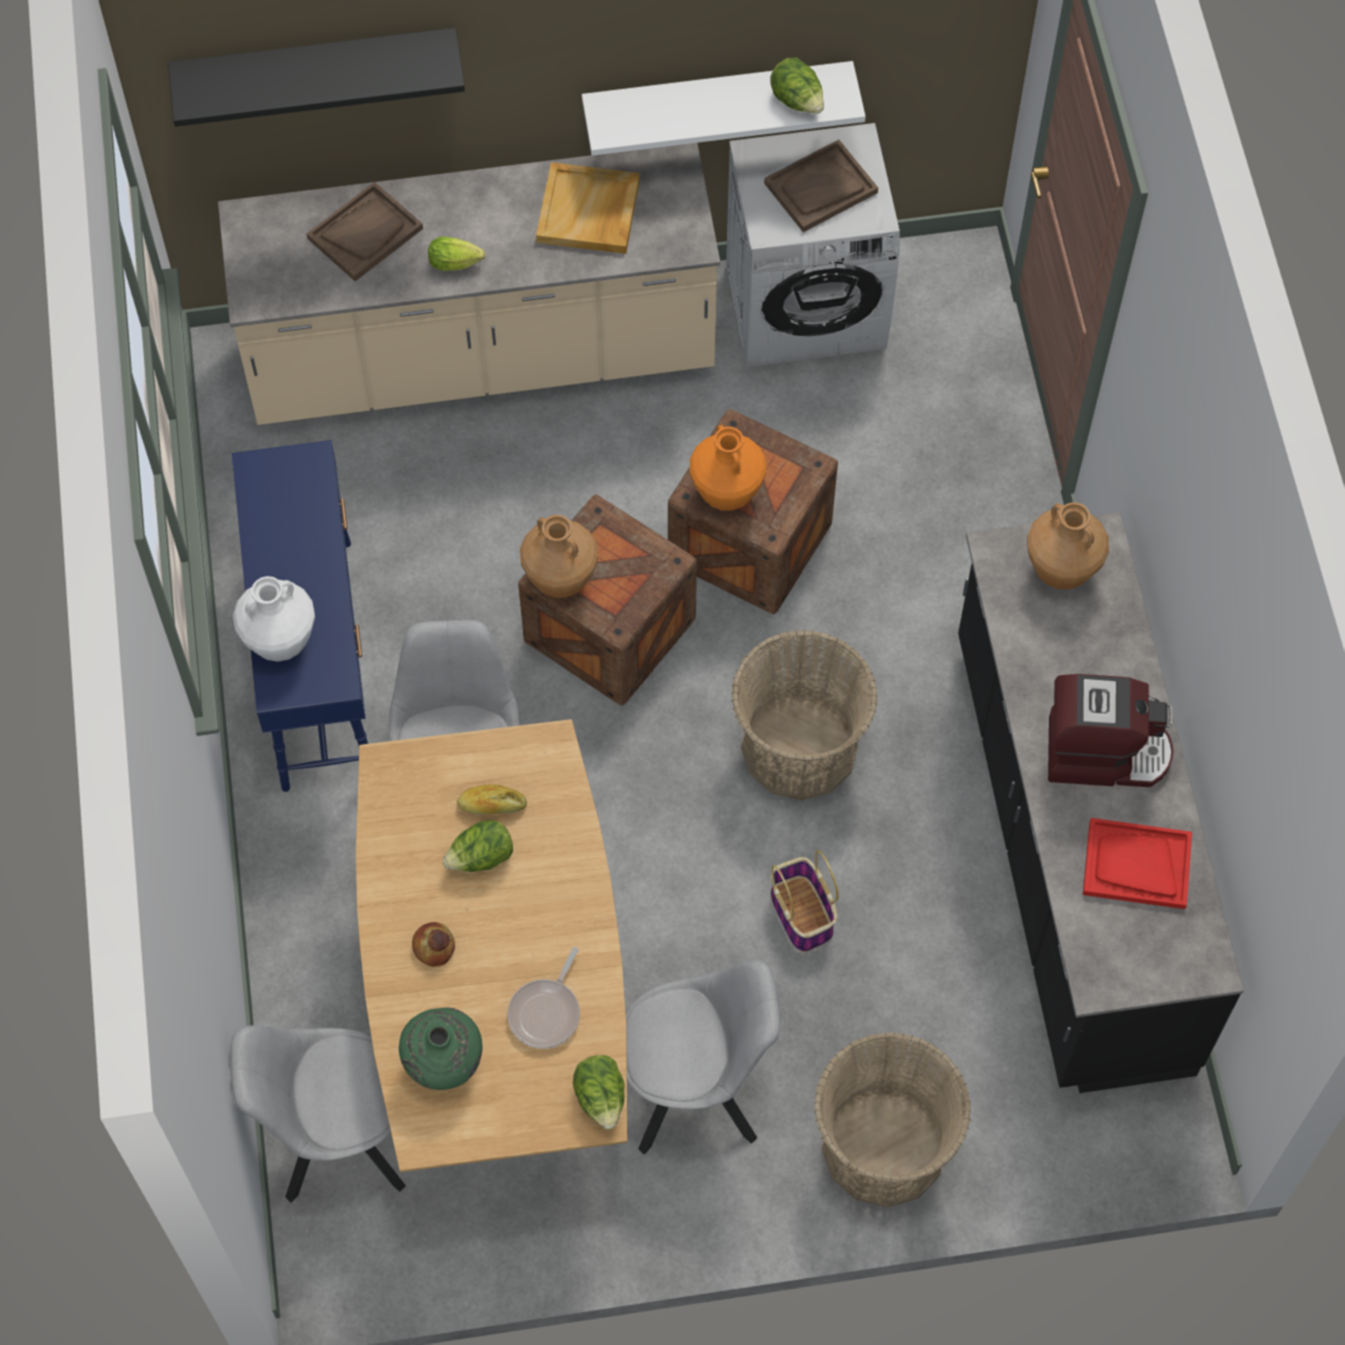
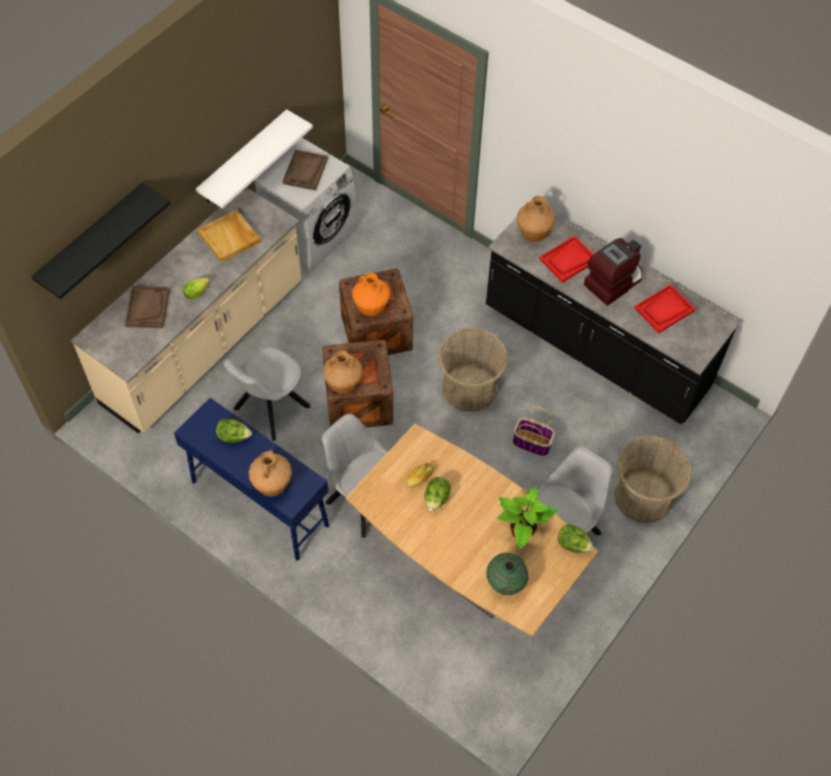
camera: 45 degrees left, 5 degrees down
grey chair [230,1025,406,1203] -> grey chair moved to [224,347,310,441]
white vase [233,576,315,662] -> brown vase [248,450,292,497]
bread [412,922,455,967] -> none
frying pan [507,947,580,1049] -> potted plant [497,486,558,549]
lettuce [770,58,824,114] -> lettuce moved to [216,419,252,443]
none -> red tray [539,236,594,283]

